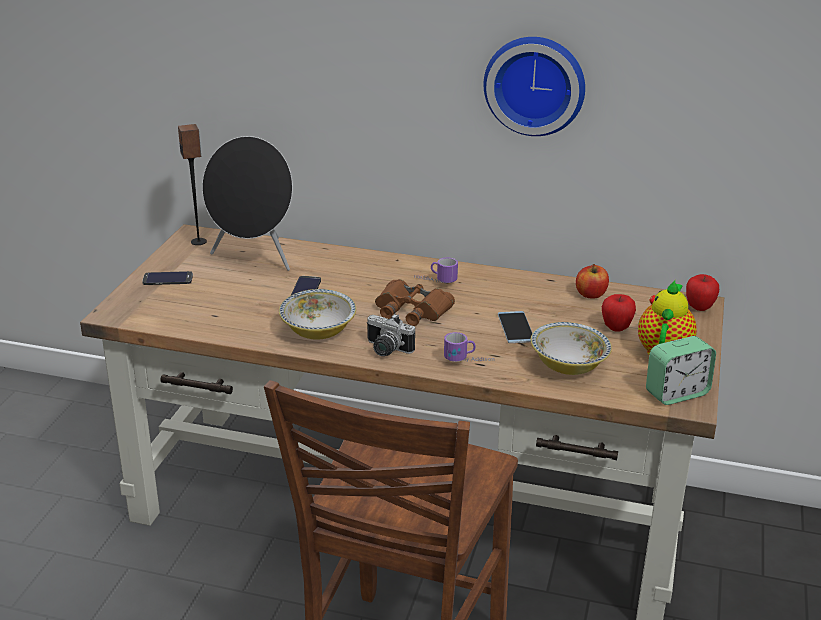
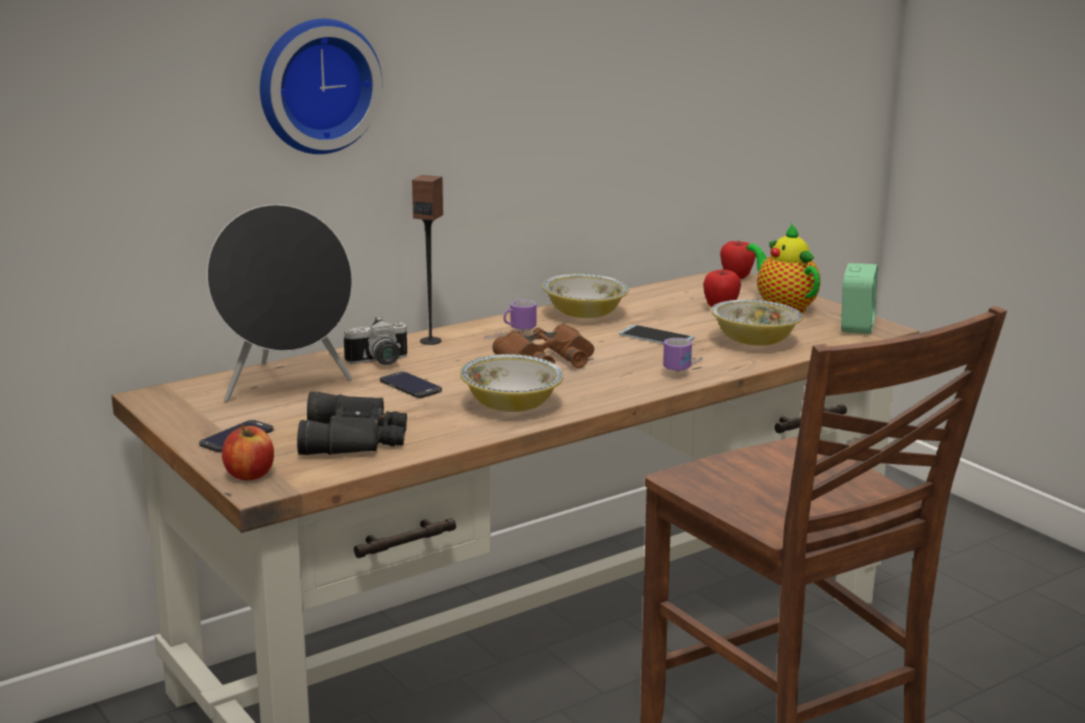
camera: 50 degrees left, 10 degrees down
speaker [178,124,207,245] -> speaker moved to [412,175,443,345]
camera [367,314,415,356] -> camera moved to [344,316,407,365]
wall clock [484,37,585,136] -> wall clock moved to [260,19,382,154]
apple [576,264,609,299] -> apple moved to [222,424,274,480]
none -> black binoculars [297,392,407,455]
none -> bowl [542,274,629,318]

